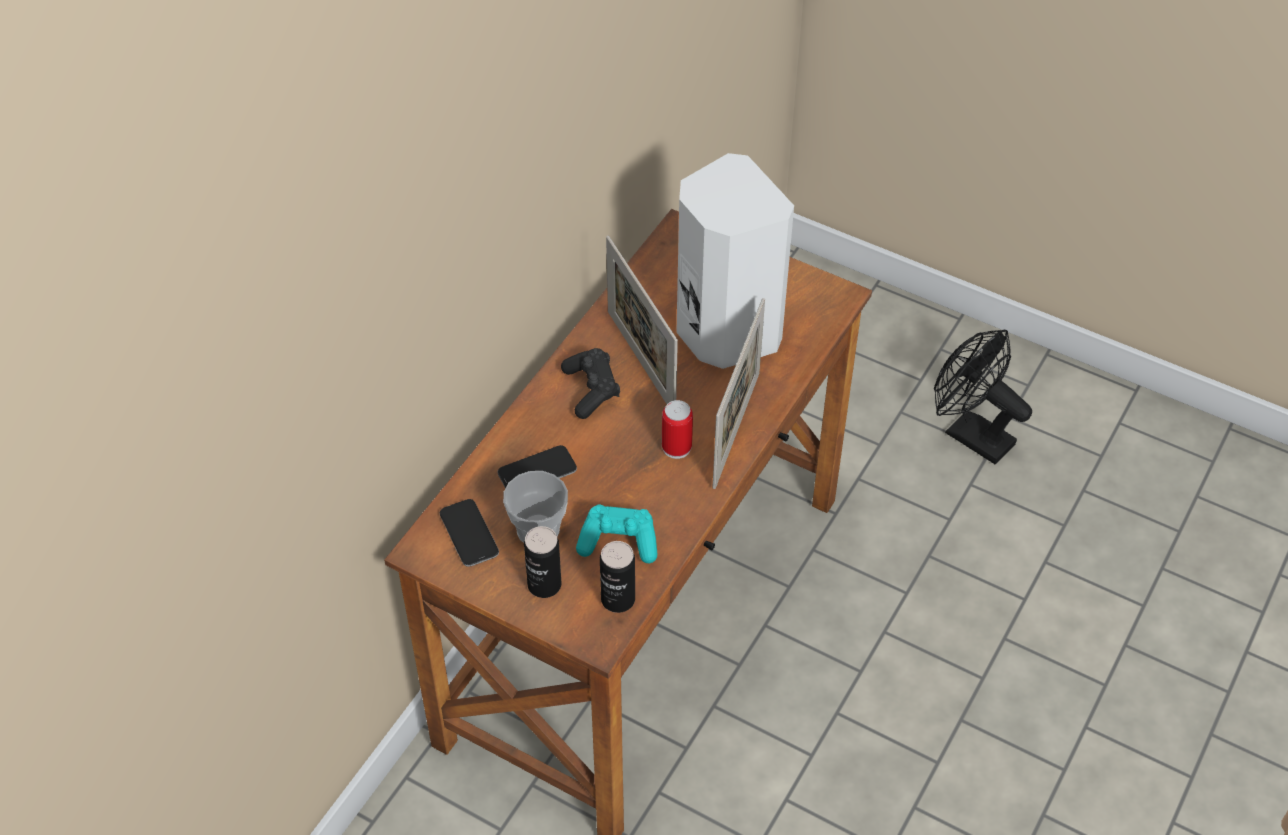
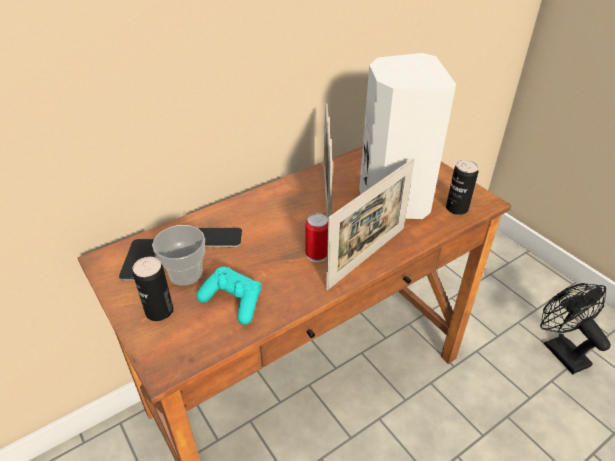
camera: 25 degrees right, 10 degrees down
black game controller [561,348,620,419] -> none
can [600,541,635,613] -> can moved to [446,160,479,215]

